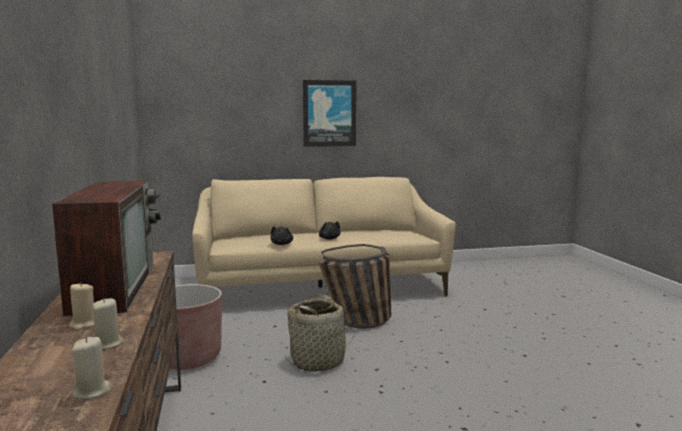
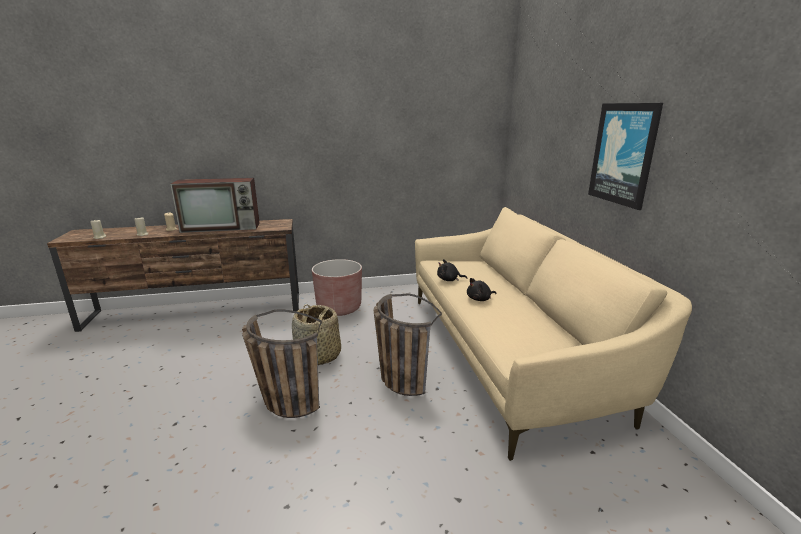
camera: 90 degrees right, 10 degrees up
none -> basket [242,309,322,418]

